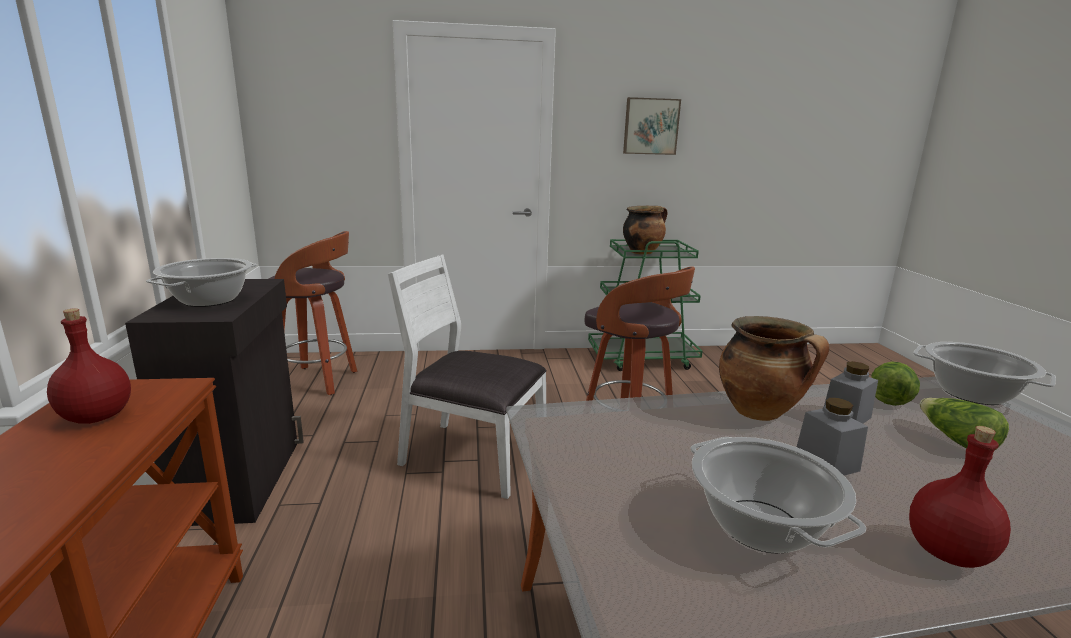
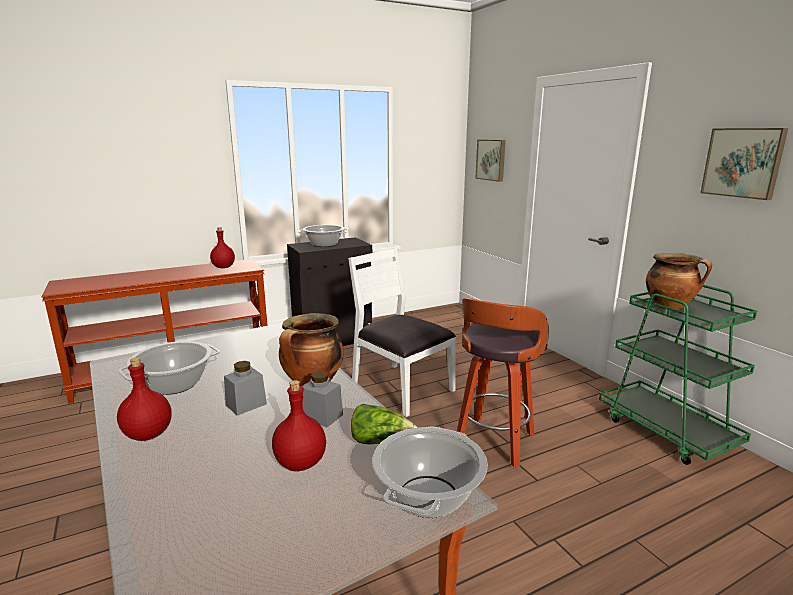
camera: 70 degrees right, 0 degrees up
stool [268,231,357,395] -> none
white chair [388,254,547,499] -> white chair turned 45 degrees counterclockwise [348,248,456,417]
lettuce [919,398,1009,451] -> red bottle [272,380,326,471]
none -> picture [475,140,506,182]

